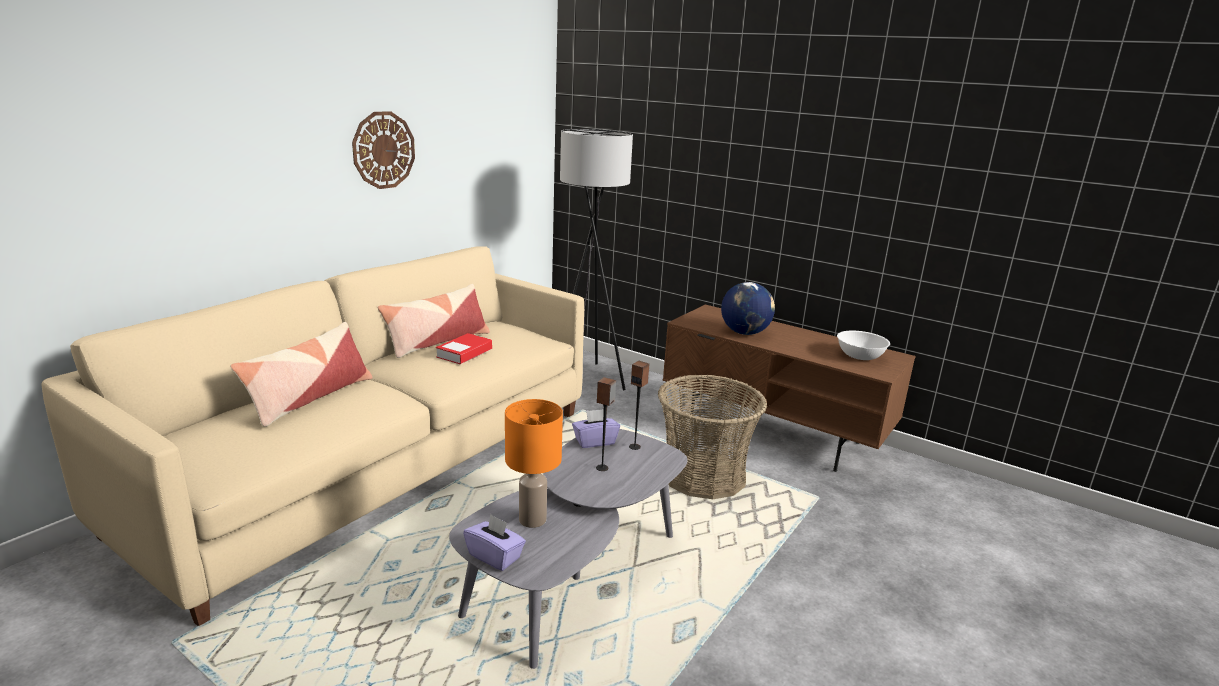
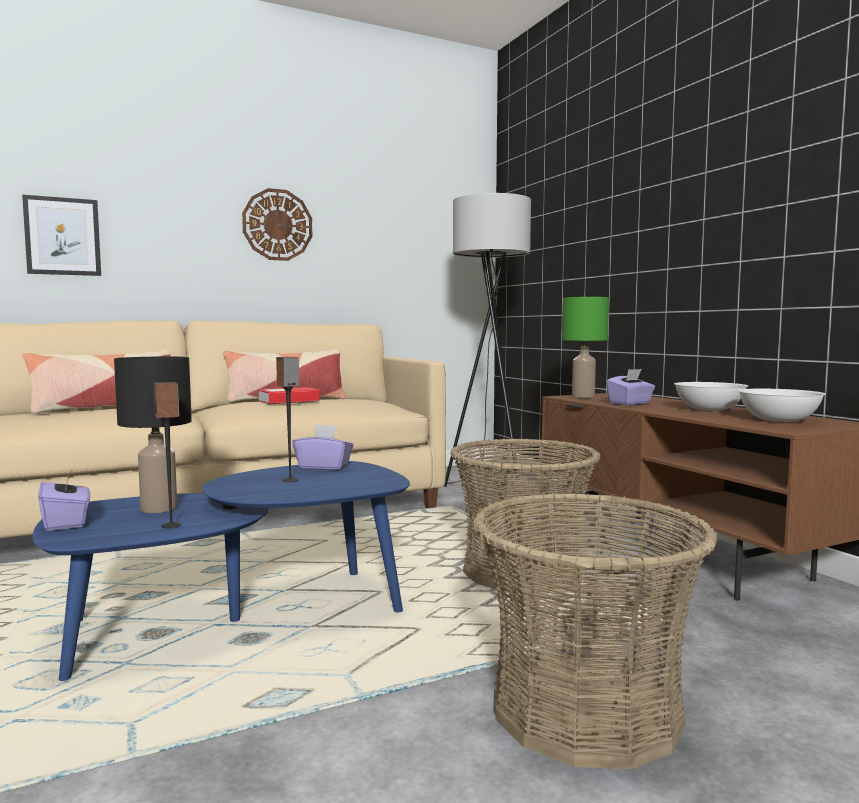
camera: 30 degrees right, 15 degrees down
grey coffee table [449,429,688,669] -> blue coffee table [33,461,410,681]
orange table lamp [505,399,563,528] -> black table lamp [114,356,192,513]
speaker [629,361,649,450] -> speaker moved to [153,382,181,529]
globe [721,282,775,335] -> purple tissue box [606,369,655,405]
none -> picture [22,195,101,276]
none -> basket [473,493,717,769]
none -> green table lamp [562,297,609,398]
none -> white bowl [674,382,748,411]

